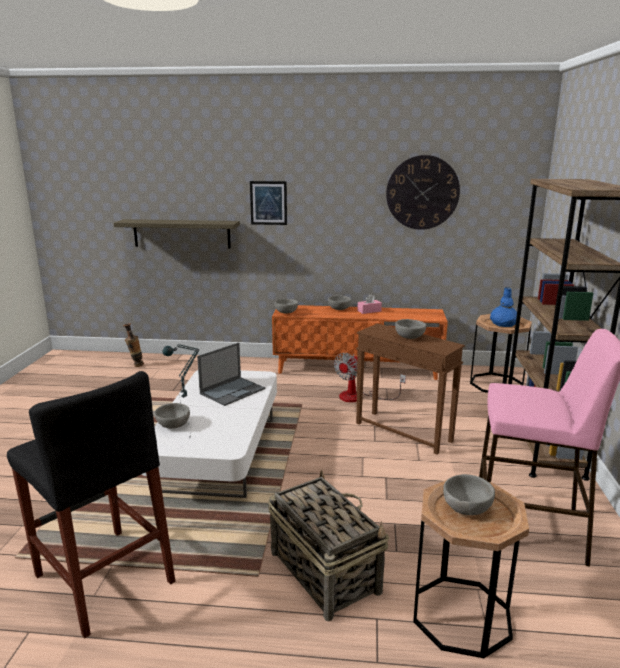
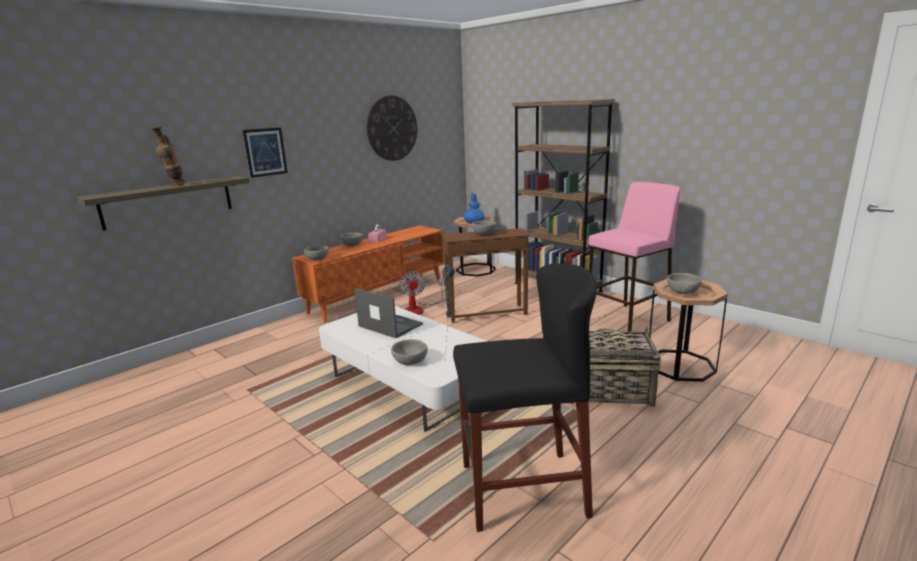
camera: 50 degrees left, 0 degrees up
vase [123,323,144,367] -> vase moved to [151,126,185,186]
laptop [197,343,265,406] -> laptop turned 45 degrees counterclockwise [354,288,423,338]

